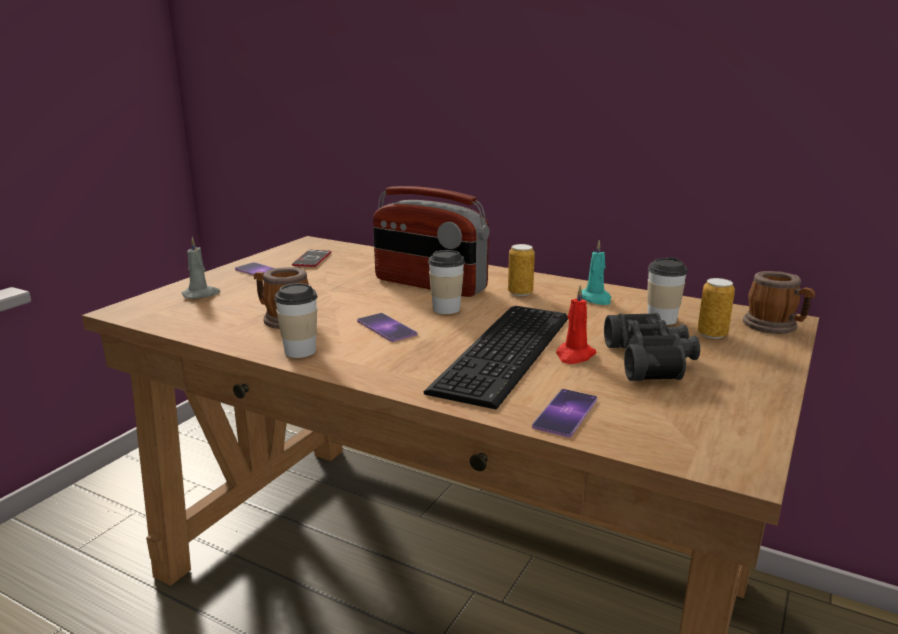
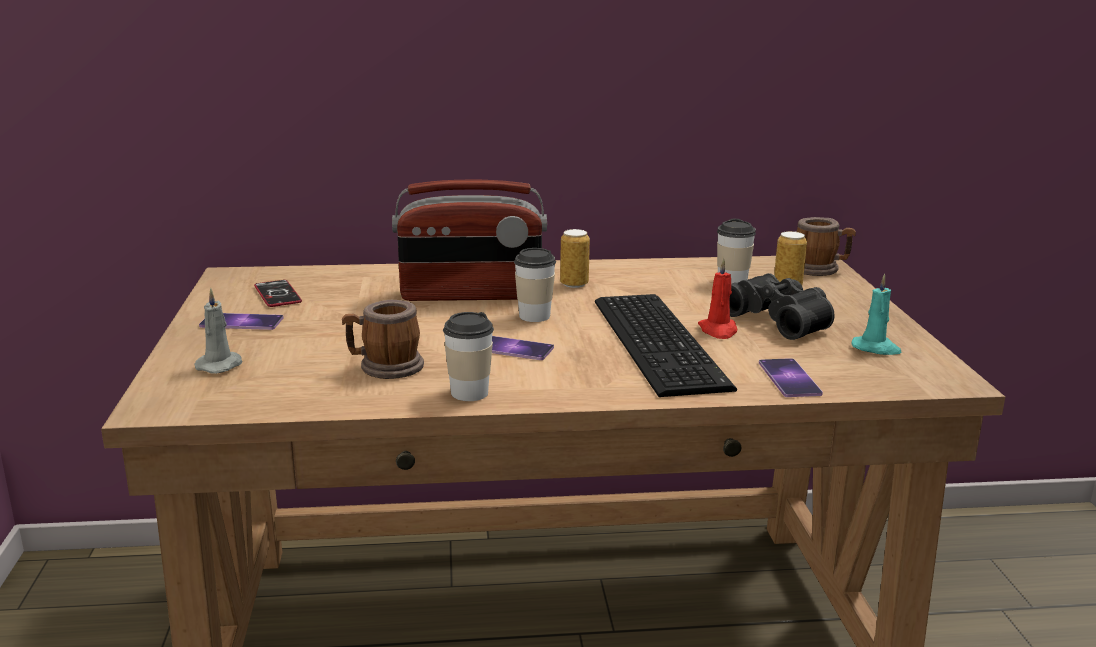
camera: 35 degrees left, 0 degrees up
turquoise candle [582,240,611,305] -> turquoise candle moved to [851,274,902,355]

